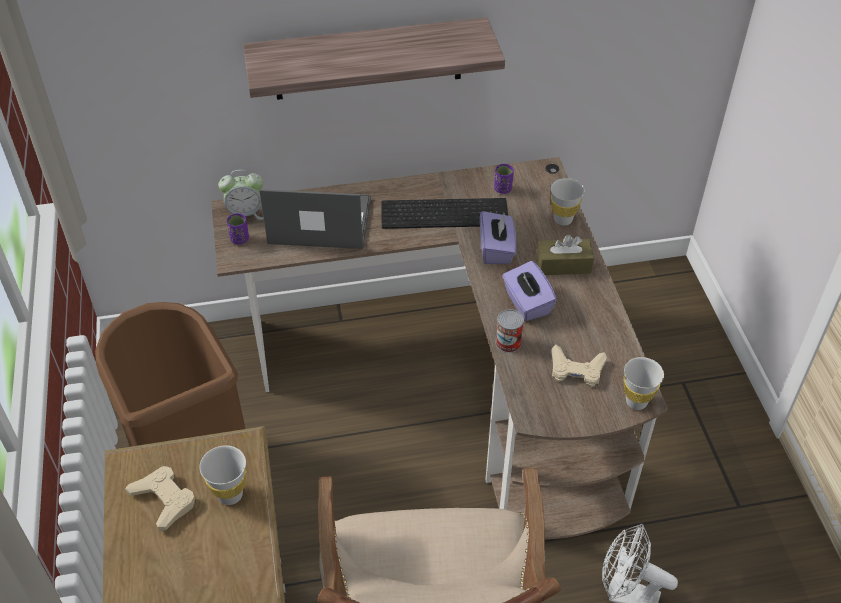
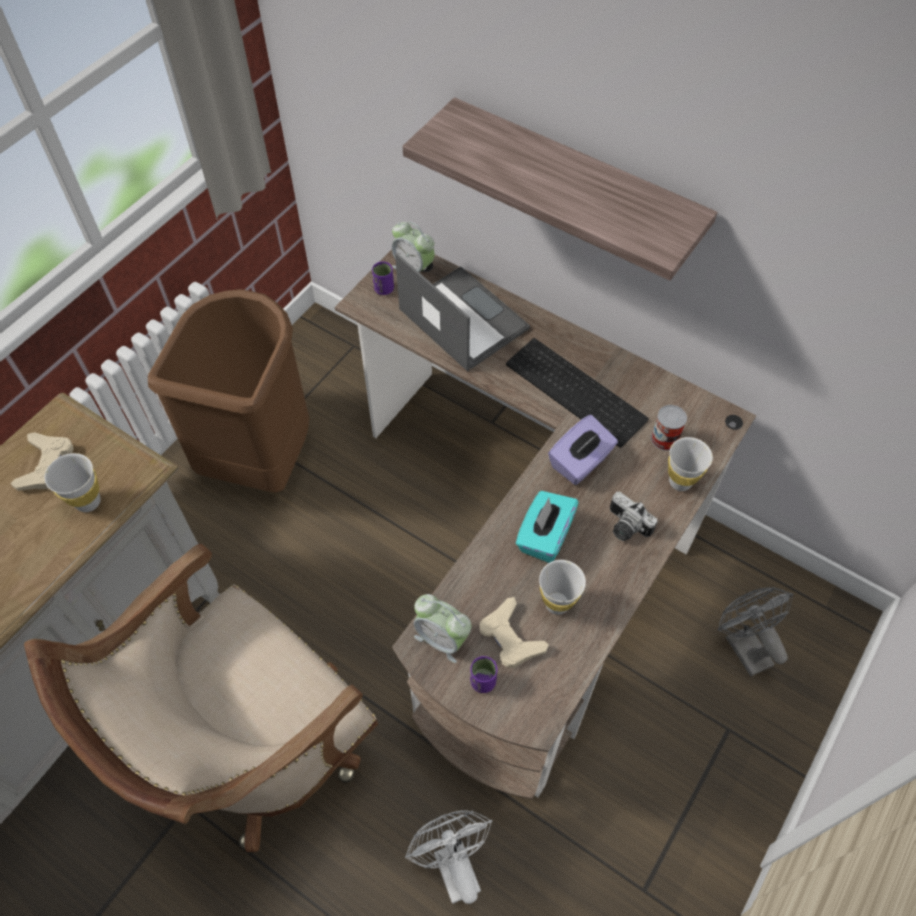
camera: 45 degrees right, 10 degrees up
purple cup [494,164,514,194] -> purple cup moved to [470,656,497,693]
can [495,309,524,353] -> can moved to [651,405,687,451]
purple tissue box [502,261,557,321] -> turquoise tissue box [516,491,579,563]
brown tissue box [537,235,594,275] -> camera [610,492,658,541]
white cup [623,357,664,410] -> white cup moved to [539,560,586,615]
none -> alarm clock [414,594,471,663]
none -> grey fan [718,587,793,676]

